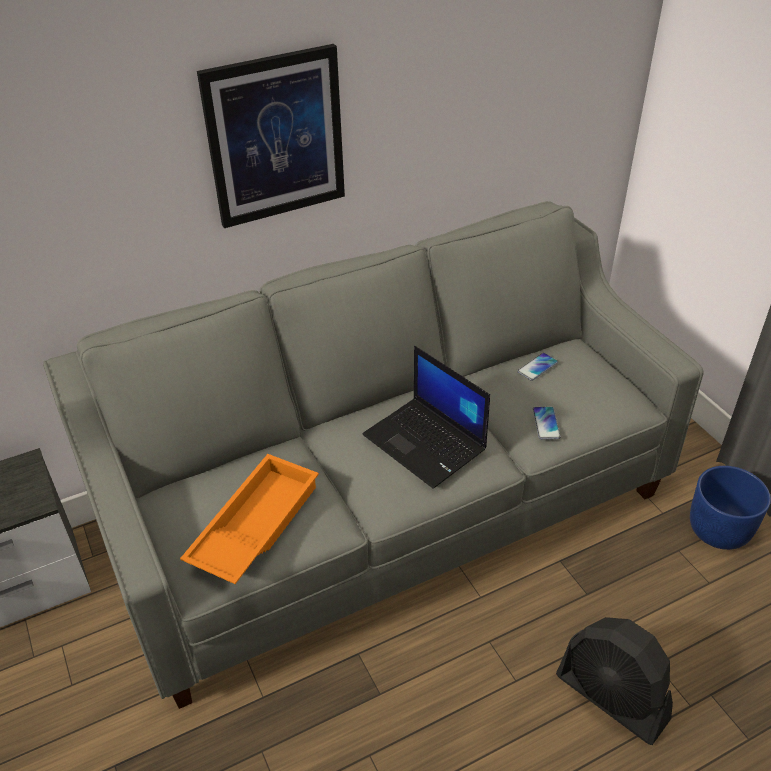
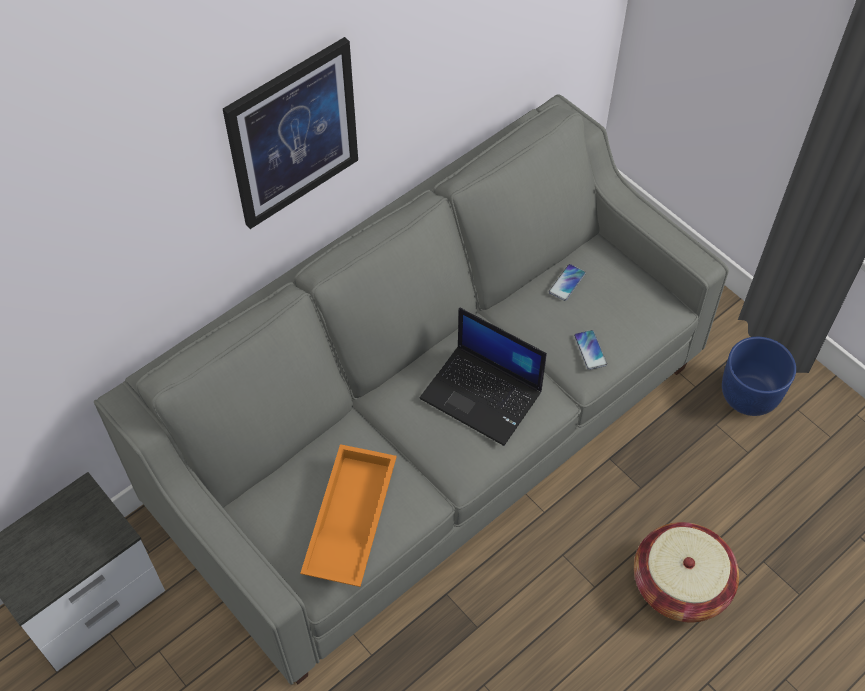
camera: 15 degrees left, 15 degrees up
black fan [556,617,673,745] -> basket [634,522,739,622]

